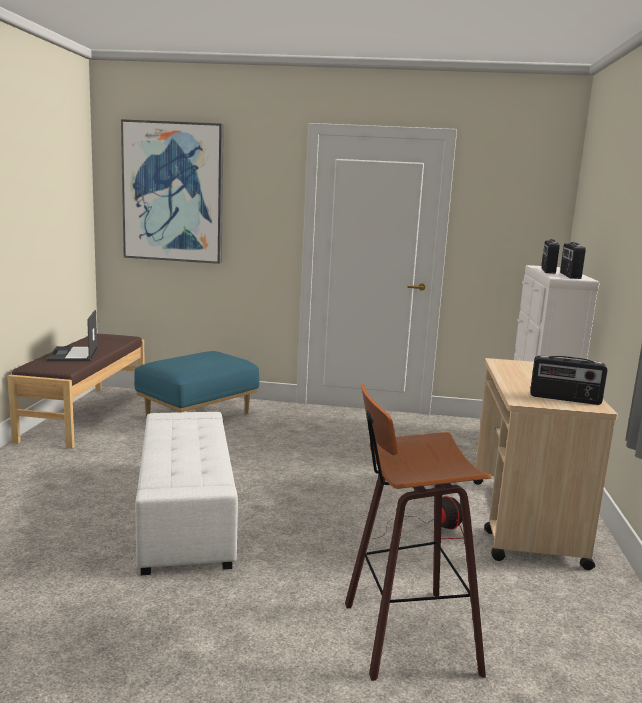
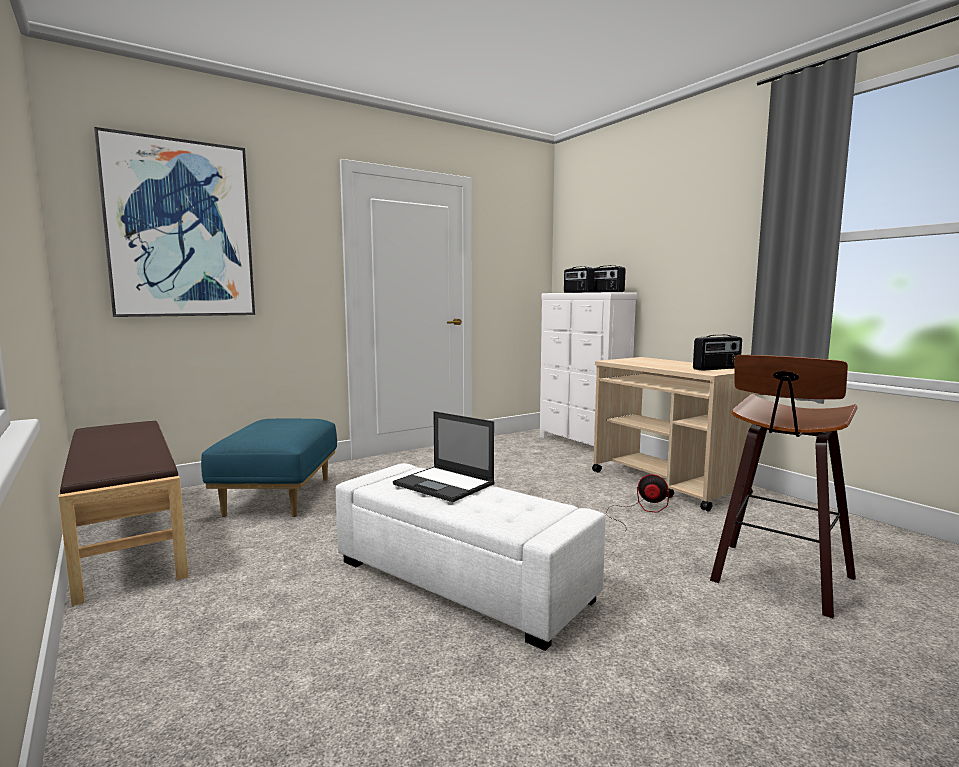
camera: 40 degrees left, 5 degrees down
laptop [46,310,98,361] -> laptop moved to [393,411,495,502]

